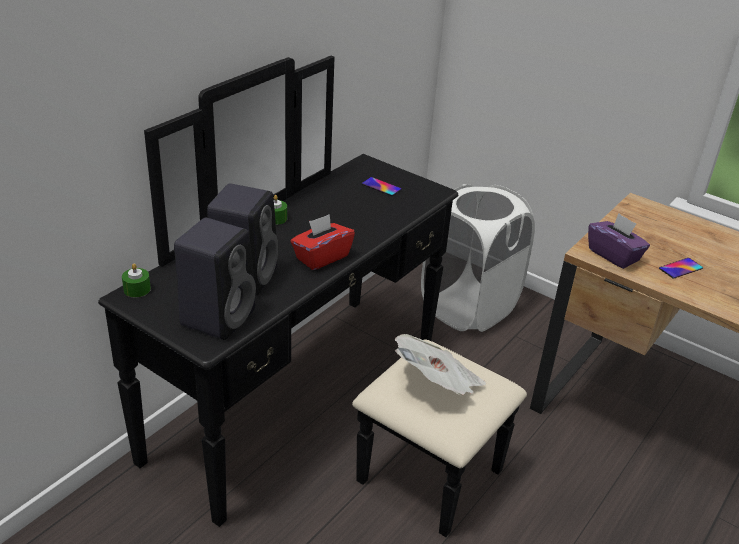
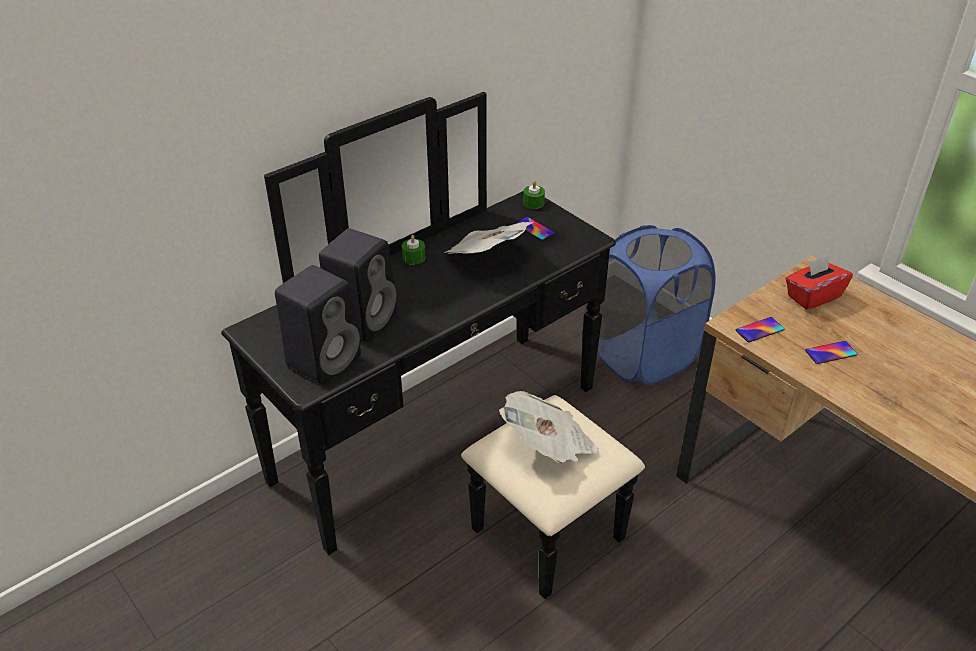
camera: 15 degrees right, 5 degrees up
green candle [122,263,151,297] -> green candle moved to [523,181,545,209]
red tissue box [291,214,355,270] -> red tissue box moved to [786,255,853,310]
white laundry basket [421,184,535,332] -> blue laundry basket [597,225,716,385]
purple tissue box [588,213,650,269] -> phone [736,317,784,342]
none -> newspaper [444,222,533,254]

